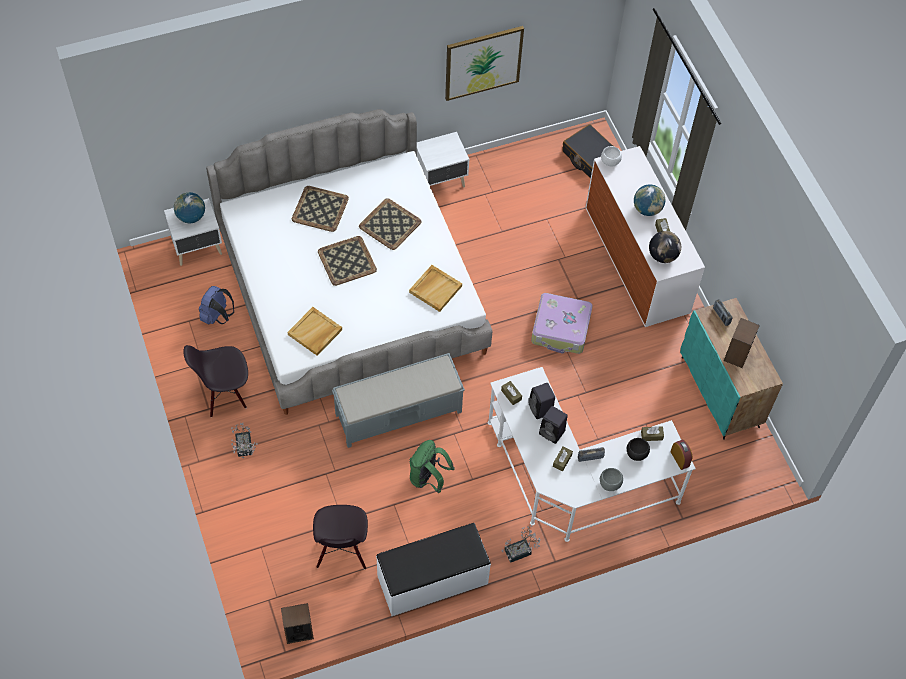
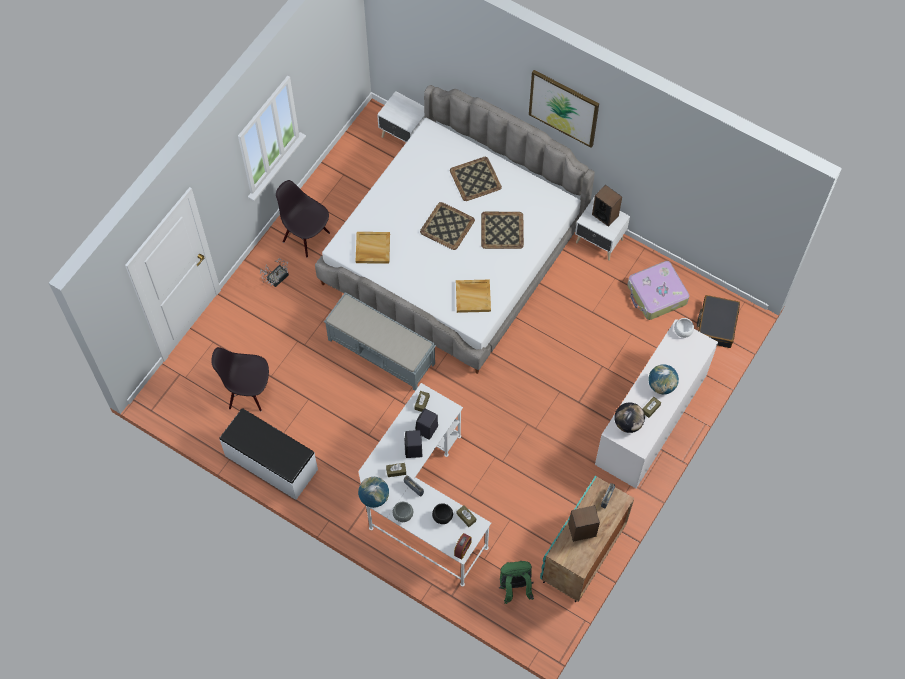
camera: 55 degrees right, 5 degrees up
globe [174,192,205,223] -> globe moved to [358,477,389,508]
blue backpack [199,286,234,324] -> none
speaker [281,603,314,644] -> speaker moved to [592,185,622,227]
black chair [313,505,368,569] -> black chair turned 45 degrees clockwise [212,347,269,412]
green backpack [410,440,455,493] -> green backpack moved to [498,561,534,604]
picture [445,26,524,101] -> picture moved to [529,70,599,148]
potted plant [502,525,540,563] -> none
suitcase [531,293,593,354] -> suitcase moved to [627,261,689,320]

